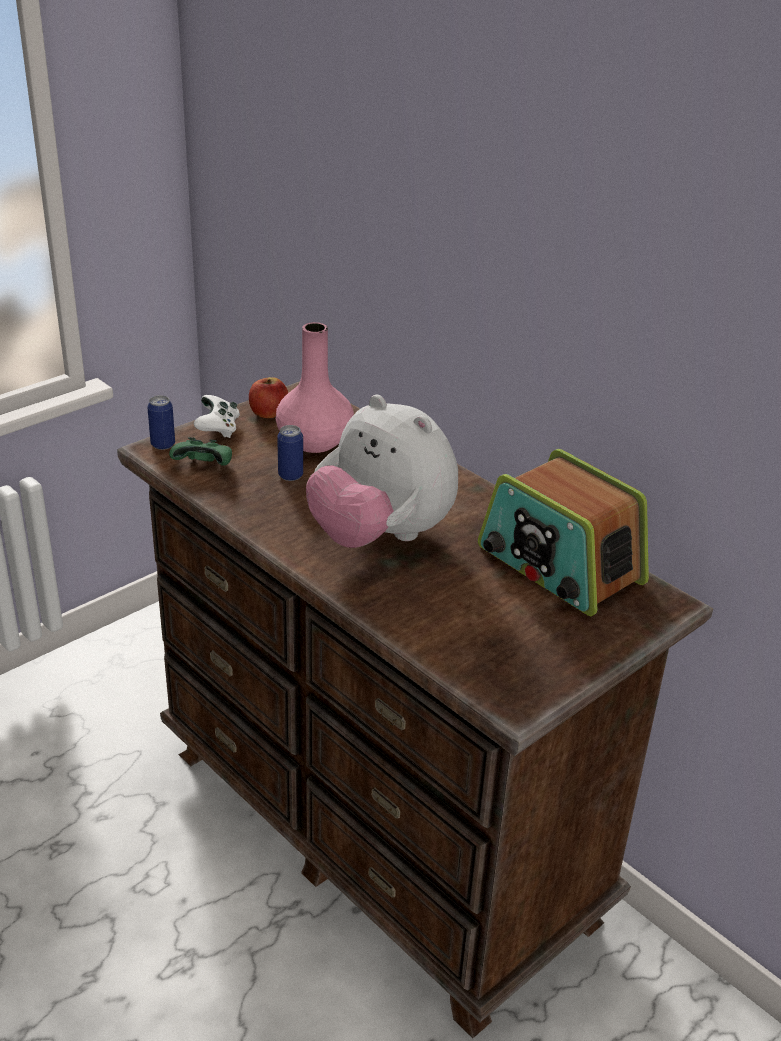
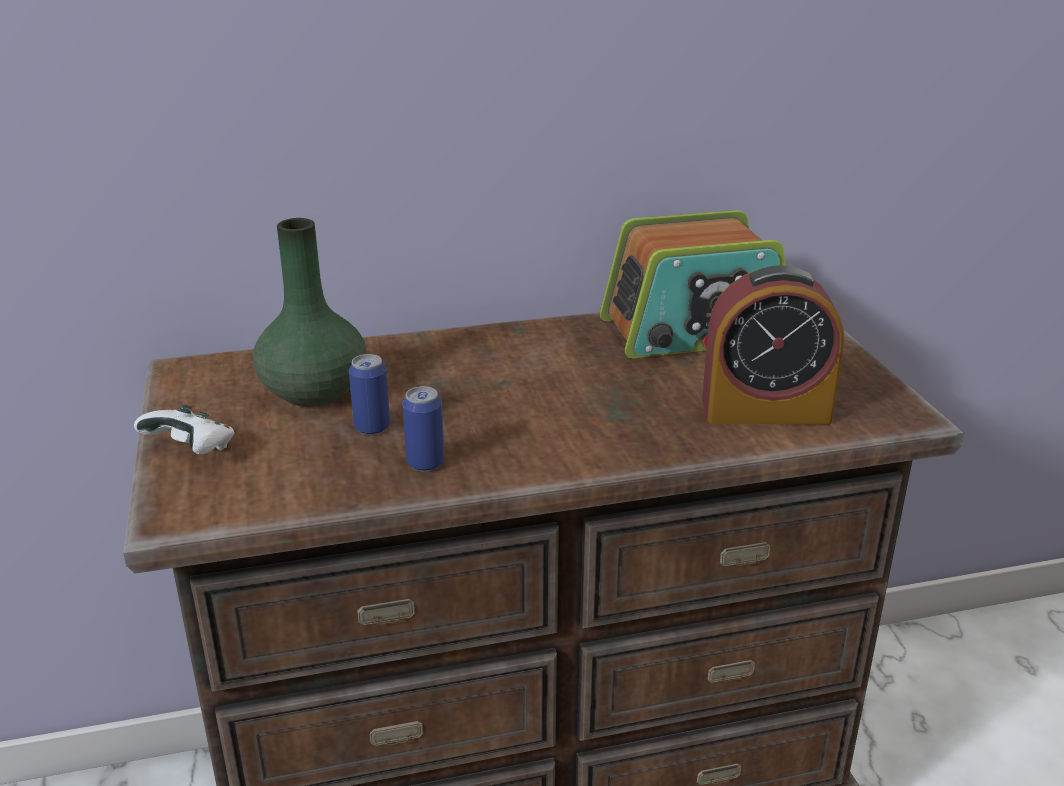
camera: 60 degrees left, 5 degrees down
can [147,395,175,450] -> can moved to [403,386,444,471]
green game controller [169,437,232,466] -> none
apple [249,377,288,418] -> none
pink vase [276,322,354,453] -> green vase [253,218,367,407]
plush toy [306,395,458,548] -> none
none -> alarm clock [702,265,844,425]

